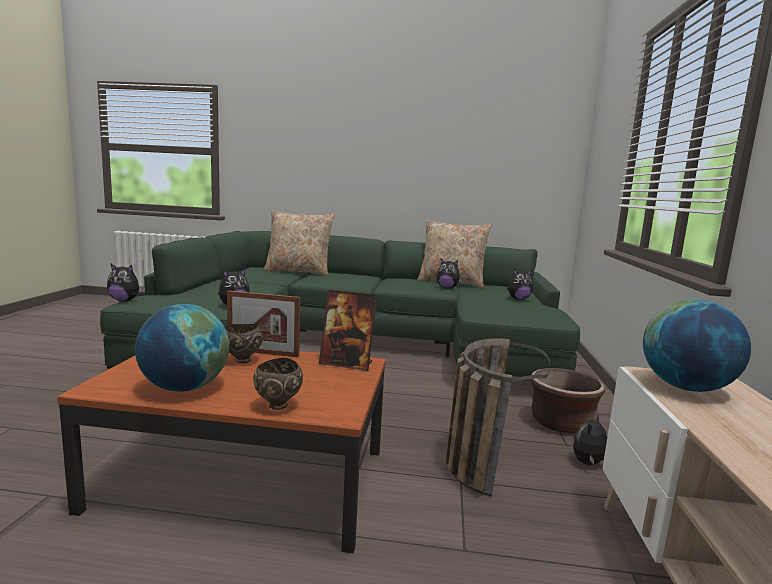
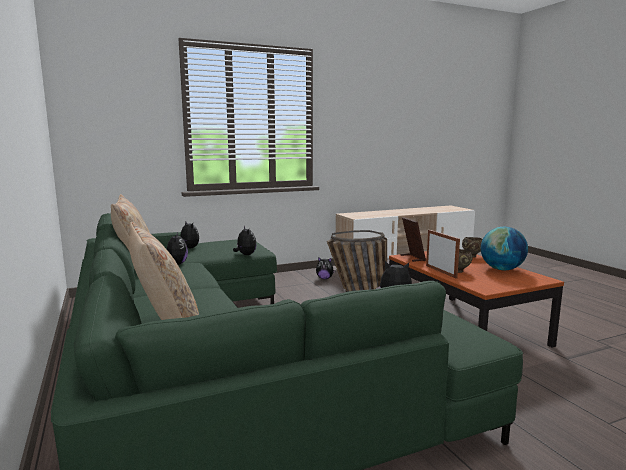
camera: 120 degrees left, 0 degrees up
plush toy [107,264,145,302] -> plush toy moved to [233,226,257,255]
brown planter [531,368,605,433] -> none
globe [643,300,751,392] -> none

